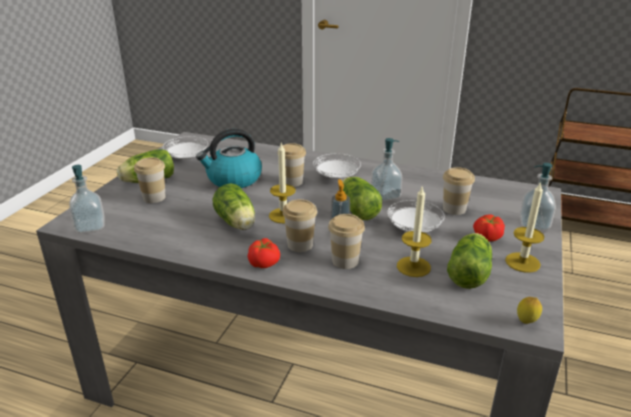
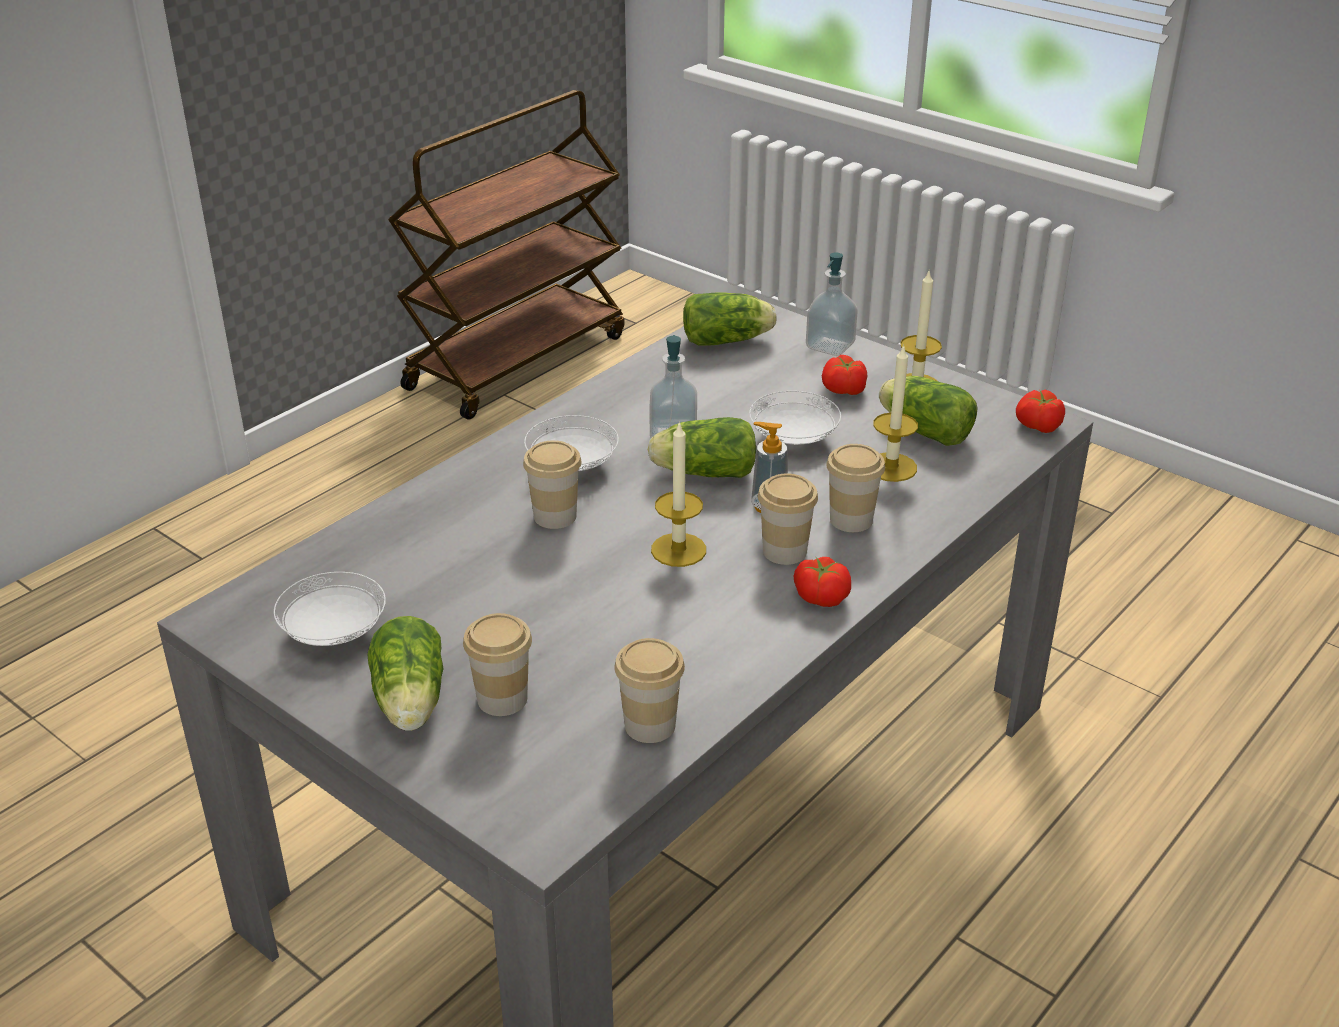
camera: 70 degrees left, 5 degrees up
soap dispenser [69,165,104,233] -> none
kettle [196,129,262,188] -> none
lettuce [212,183,255,230] -> lettuce moved to [683,292,777,346]
cup [443,167,475,215] -> cup moved to [614,638,685,743]
lemon [517,297,542,324] -> tomato [1016,390,1065,433]

